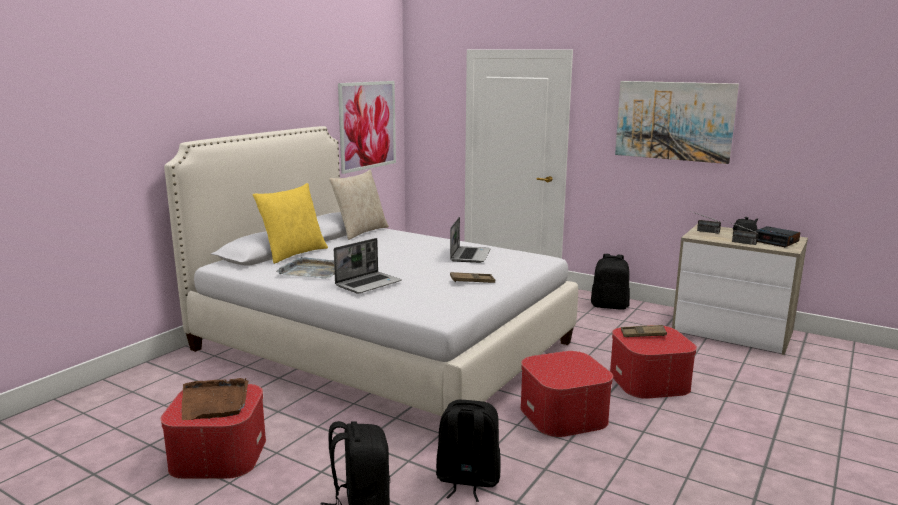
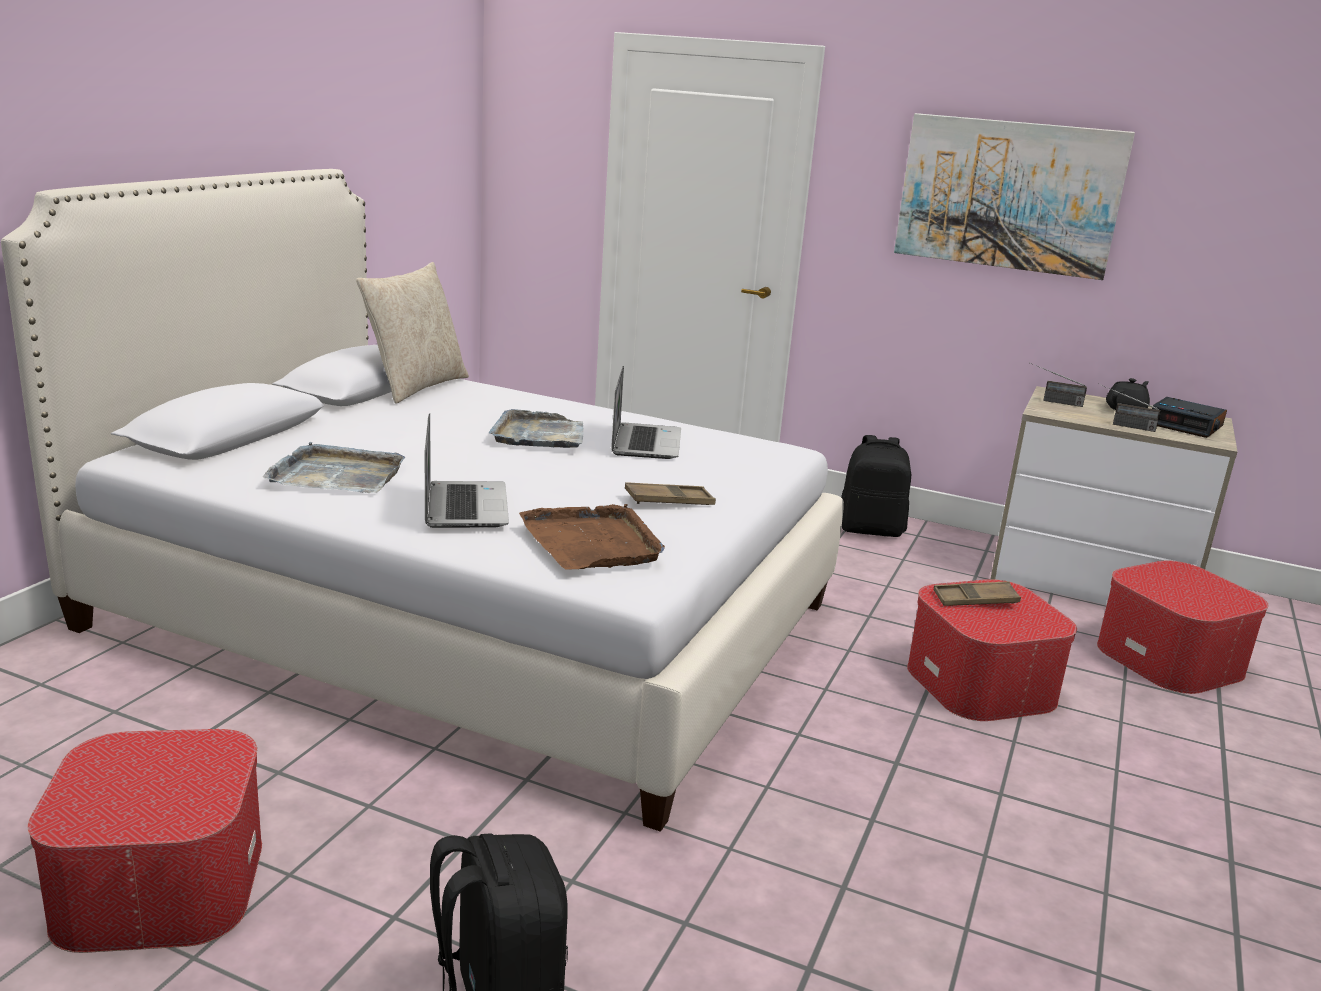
camera: 10 degrees left, 5 degrees up
brown tray [182,378,248,420] -> brown tray moved to [519,504,665,570]
yellow pillow [253,183,328,264] -> none
laptop [334,238,402,294] -> laptop turned 45 degrees counterclockwise [425,413,509,528]
picture [338,81,396,174] -> none
black backpack [436,400,501,502] -> none
ottoman [520,351,613,437] -> ottoman moved to [1097,560,1268,694]
none -> grey tray [489,409,583,448]

